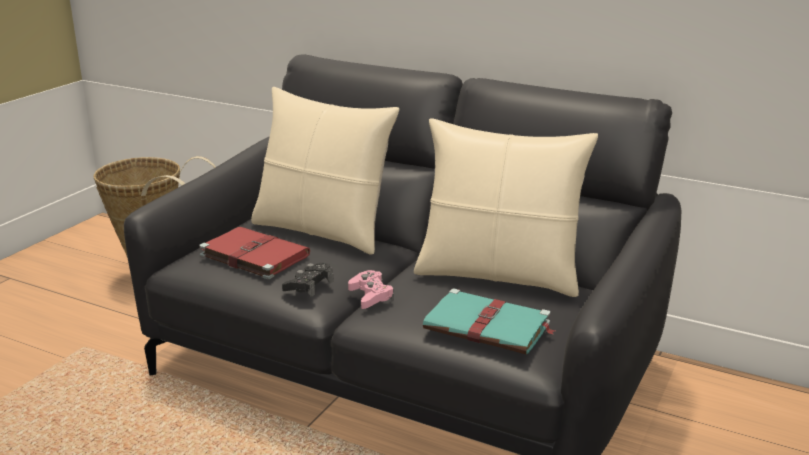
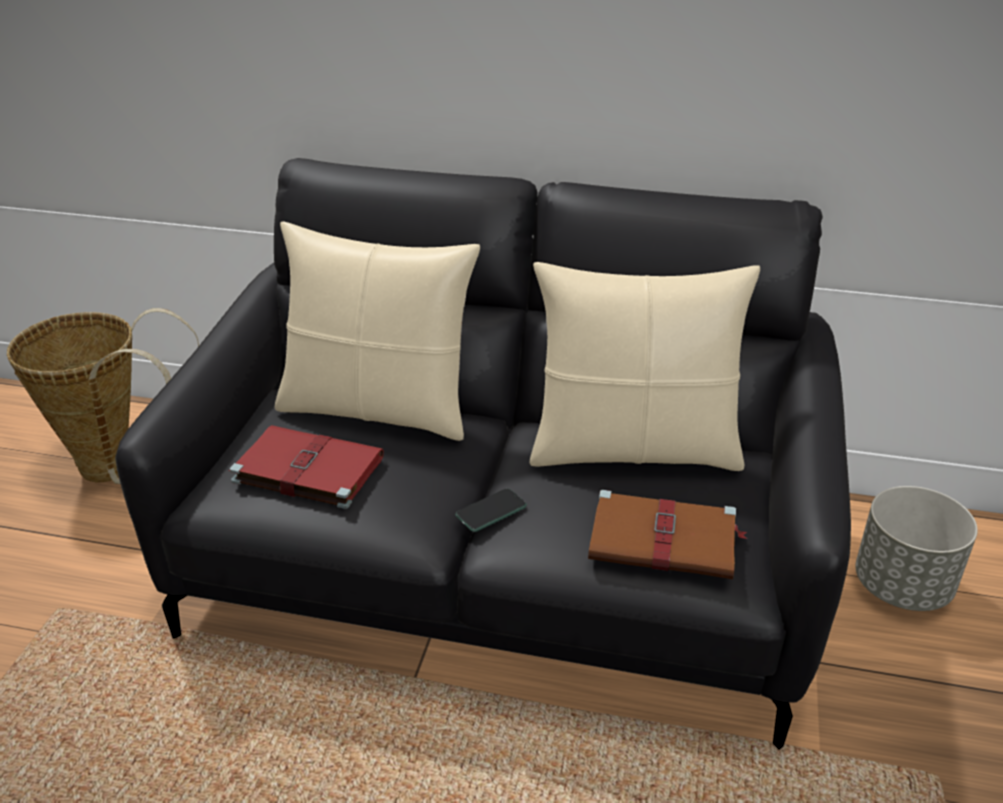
camera: 15 degrees left, 10 degrees up
black game controller [282,263,333,297] -> none
pink game controller [348,270,394,309] -> phone [455,488,527,532]
turquoise book [423,288,555,355] -> brown book [588,490,747,579]
none -> grey planter [855,486,978,611]

